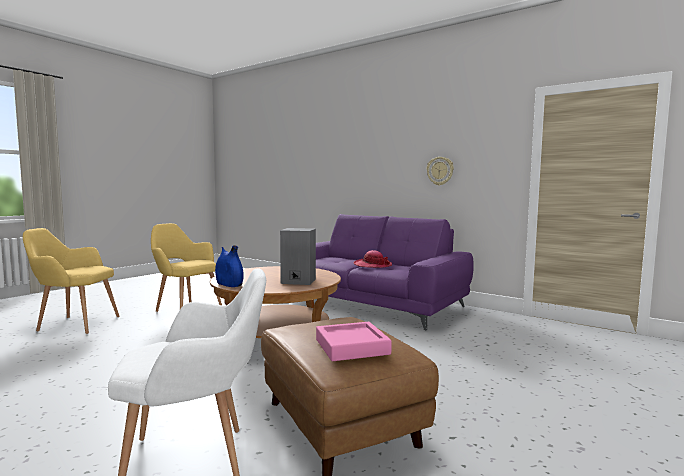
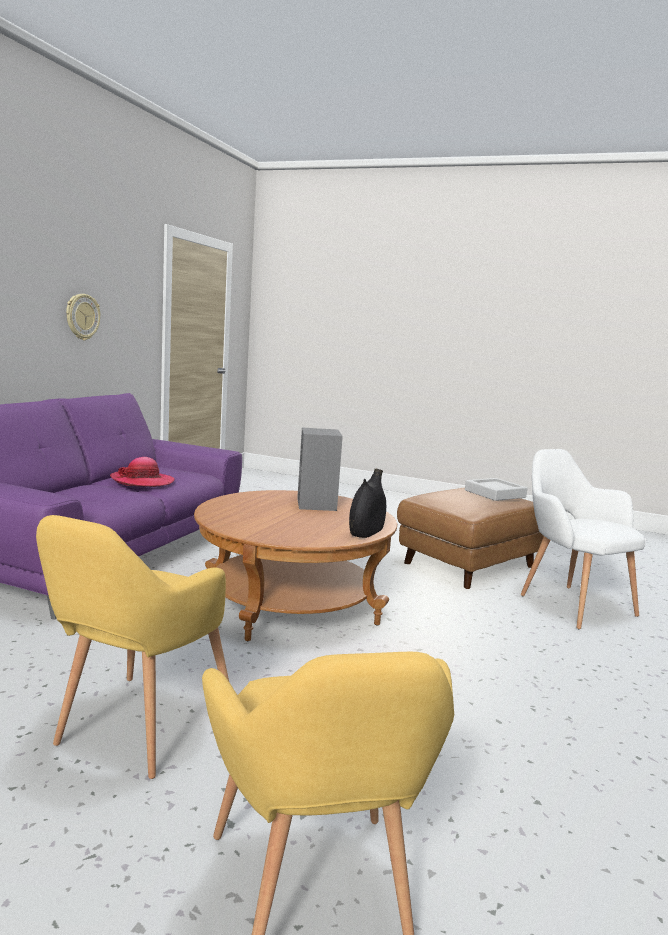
camera: 105 degrees left, 5 degrees up
blue vase [215,245,244,287] -> black vase [349,469,386,538]
pink tray [316,322,392,361] -> grey tray [465,478,528,501]

